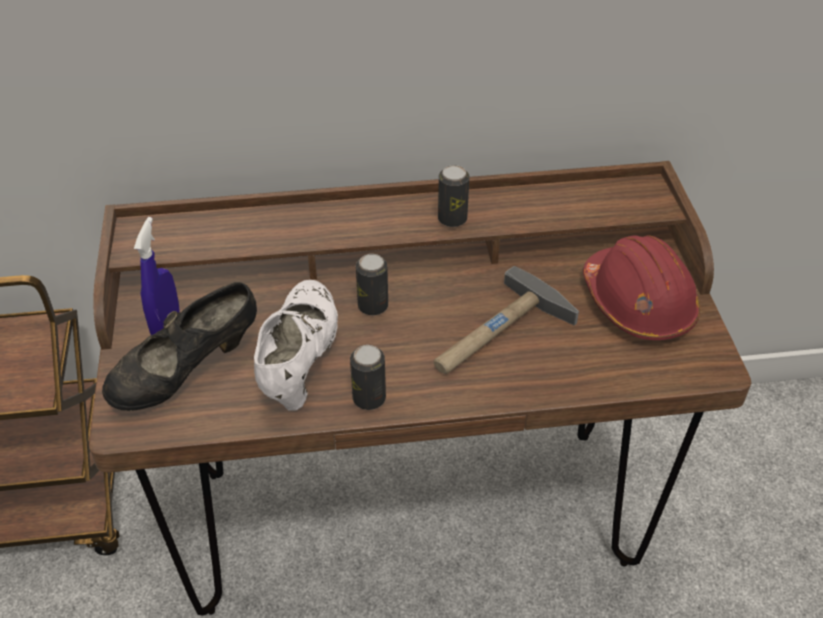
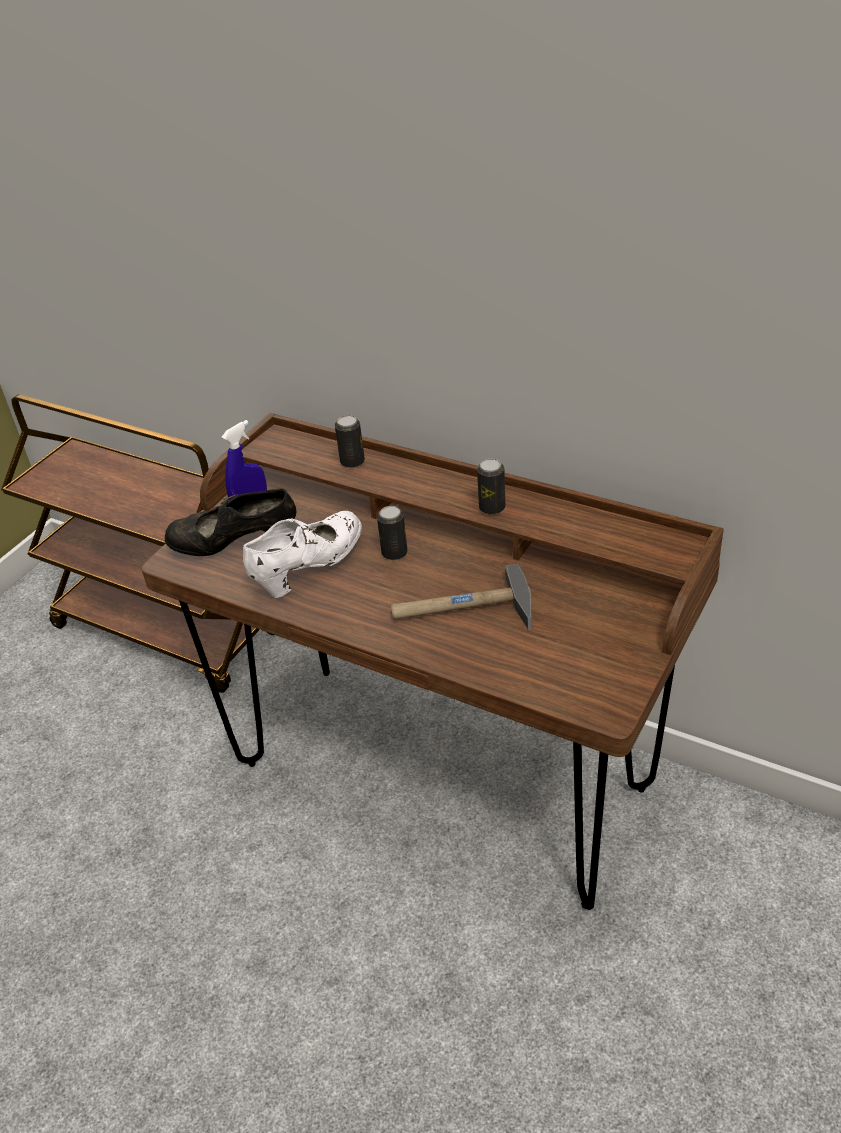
camera: 40 degrees right, 5 degrees down
can [350,345,386,410] -> can moved to [335,415,365,468]
red hard hat [583,235,700,340] -> none

